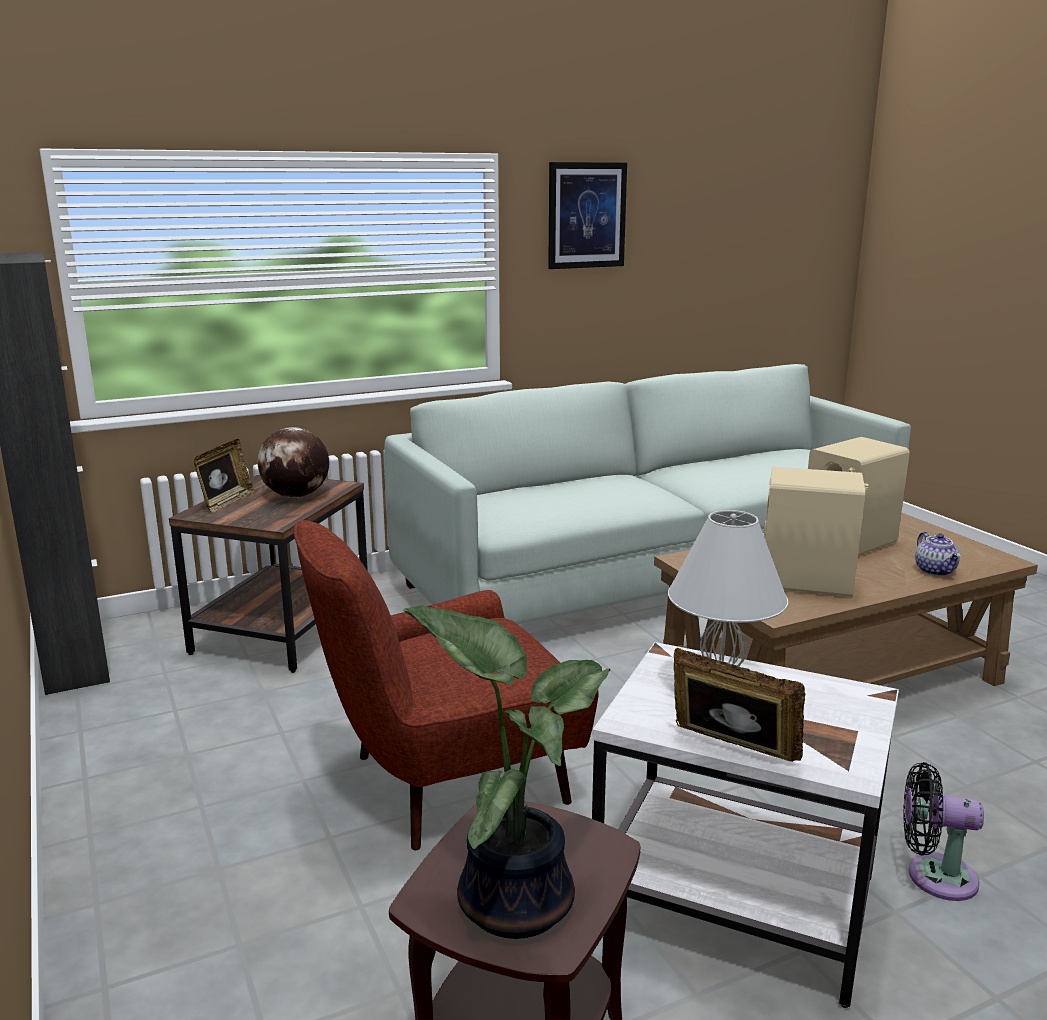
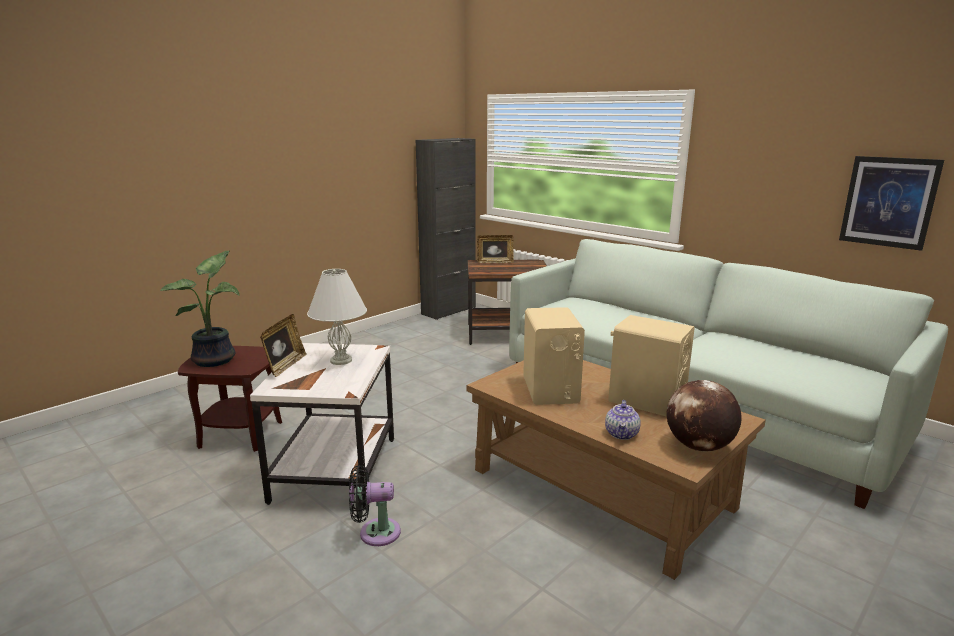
camera: 70 degrees right, 0 degrees up
globe [257,427,329,498] -> globe moved to [666,380,742,452]
red armchair [294,520,599,850] -> none
picture [548,162,627,269] -> picture moved to [839,156,944,251]
black fan [903,762,984,901] -> black fan turned 90 degrees counterclockwise [349,465,401,546]
teapot [915,532,961,576] -> teapot turned 45 degrees counterclockwise [605,400,641,440]

